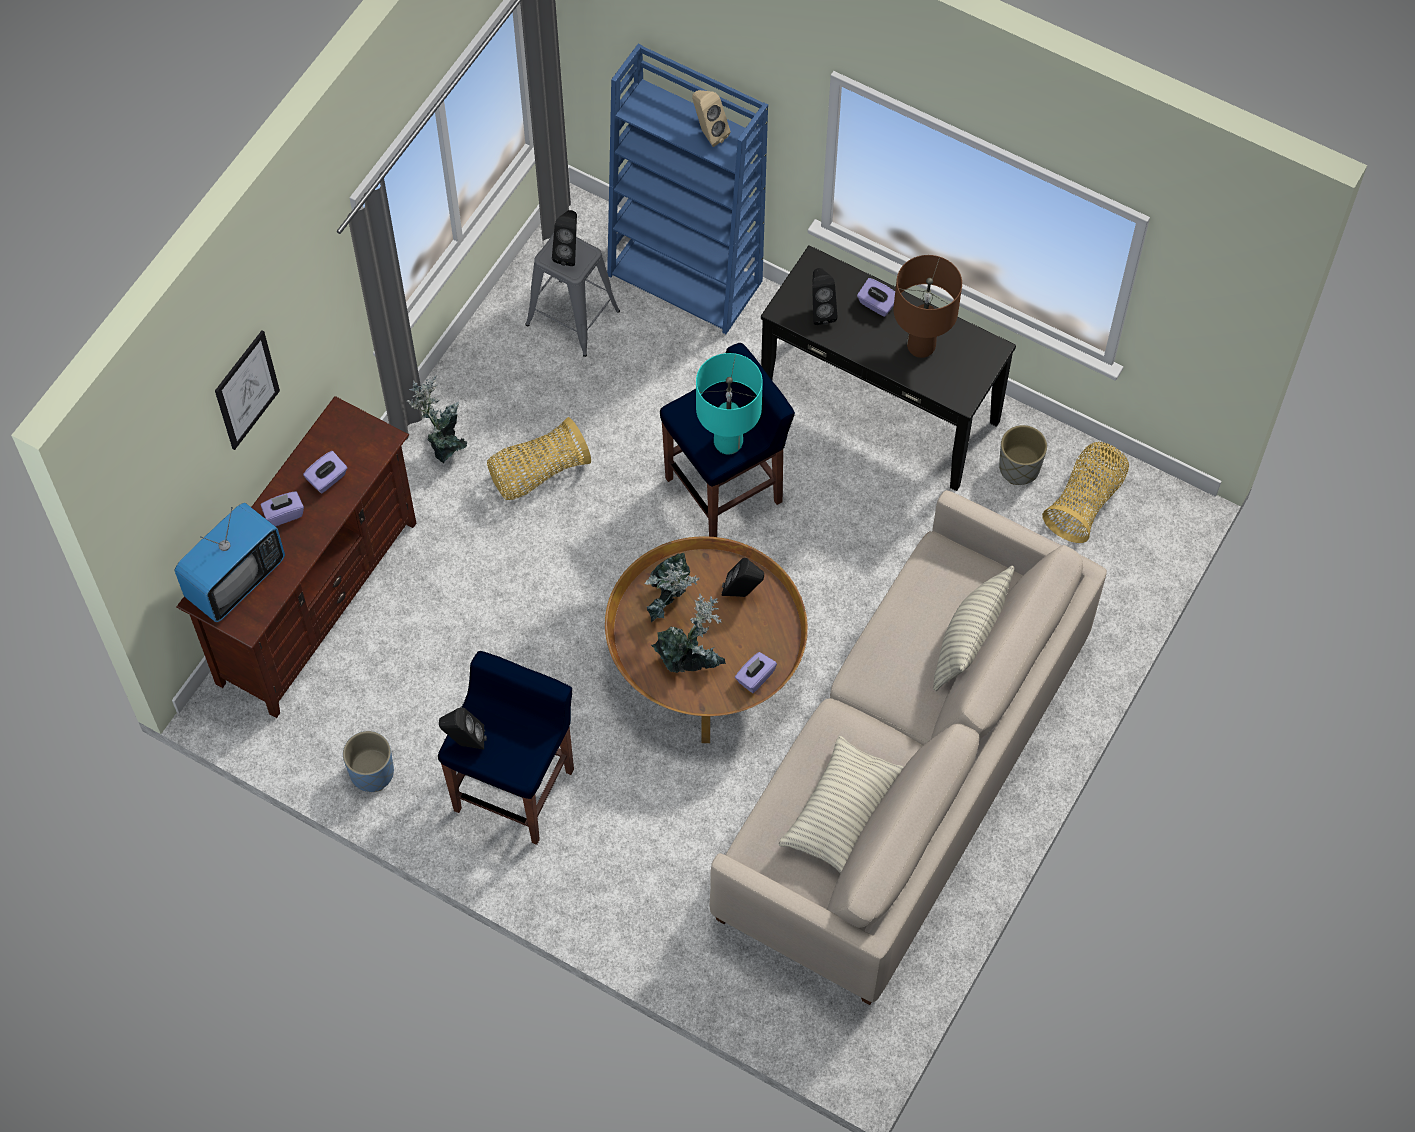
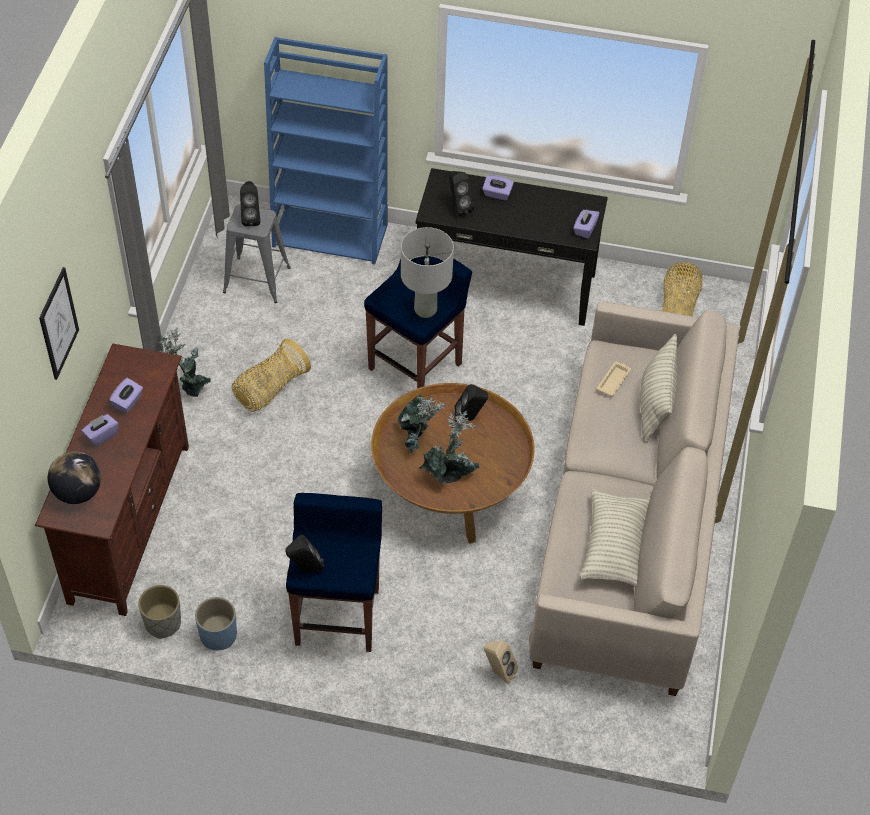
camera: 20 degrees left, 10 degrees down
television [175,503,285,622] -> globe [48,451,101,504]
beige speaker [692,90,730,147] -> beige speaker moved to [484,641,518,684]
turquoise table lamp [696,353,763,454] -> grey table lamp [401,227,454,318]
purple tissue box [735,652,777,693] -> purple tissue box moved to [573,210,600,239]
brown table lamp [893,255,962,358] -> none
grey planter [999,425,1047,485] -> grey planter moved to [138,585,181,639]
none -> beige tray [597,362,631,396]

